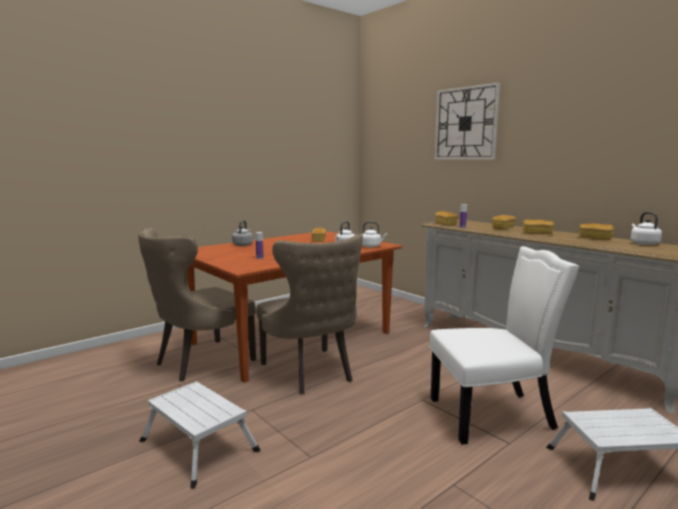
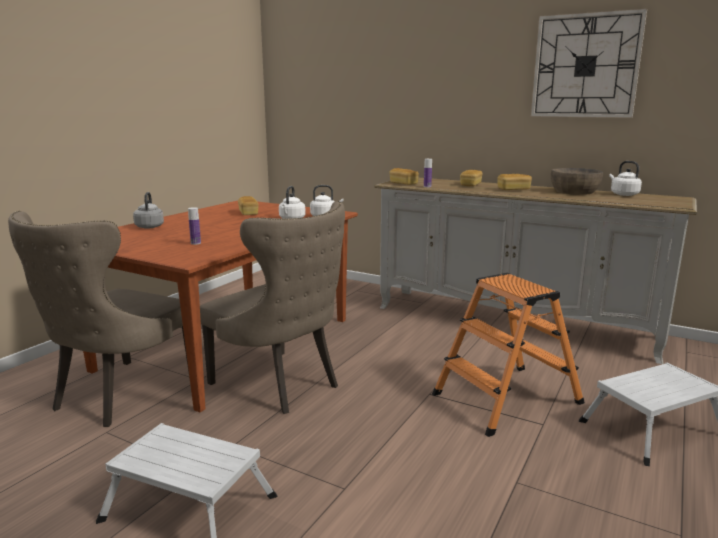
camera: 20 degrees left, 5 degrees up
white chair [429,246,579,445] -> orange step ladder [432,273,585,437]
wall clock [435,82,500,160] -> wall clock moved to [531,9,647,118]
bread [579,223,614,240] -> brown bowl [551,168,603,195]

